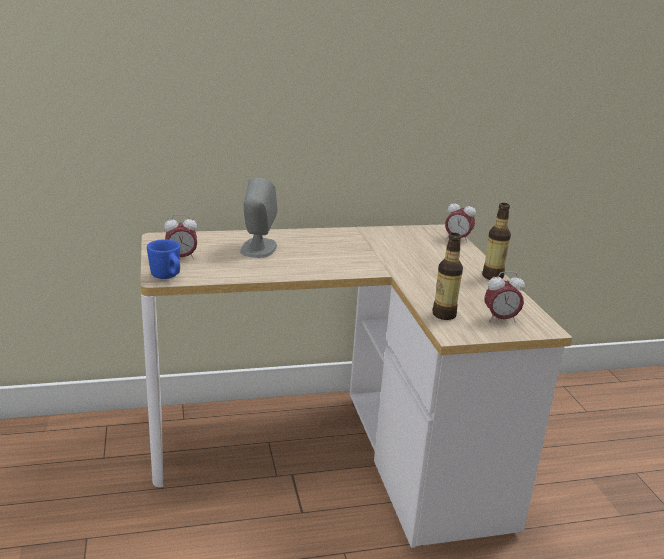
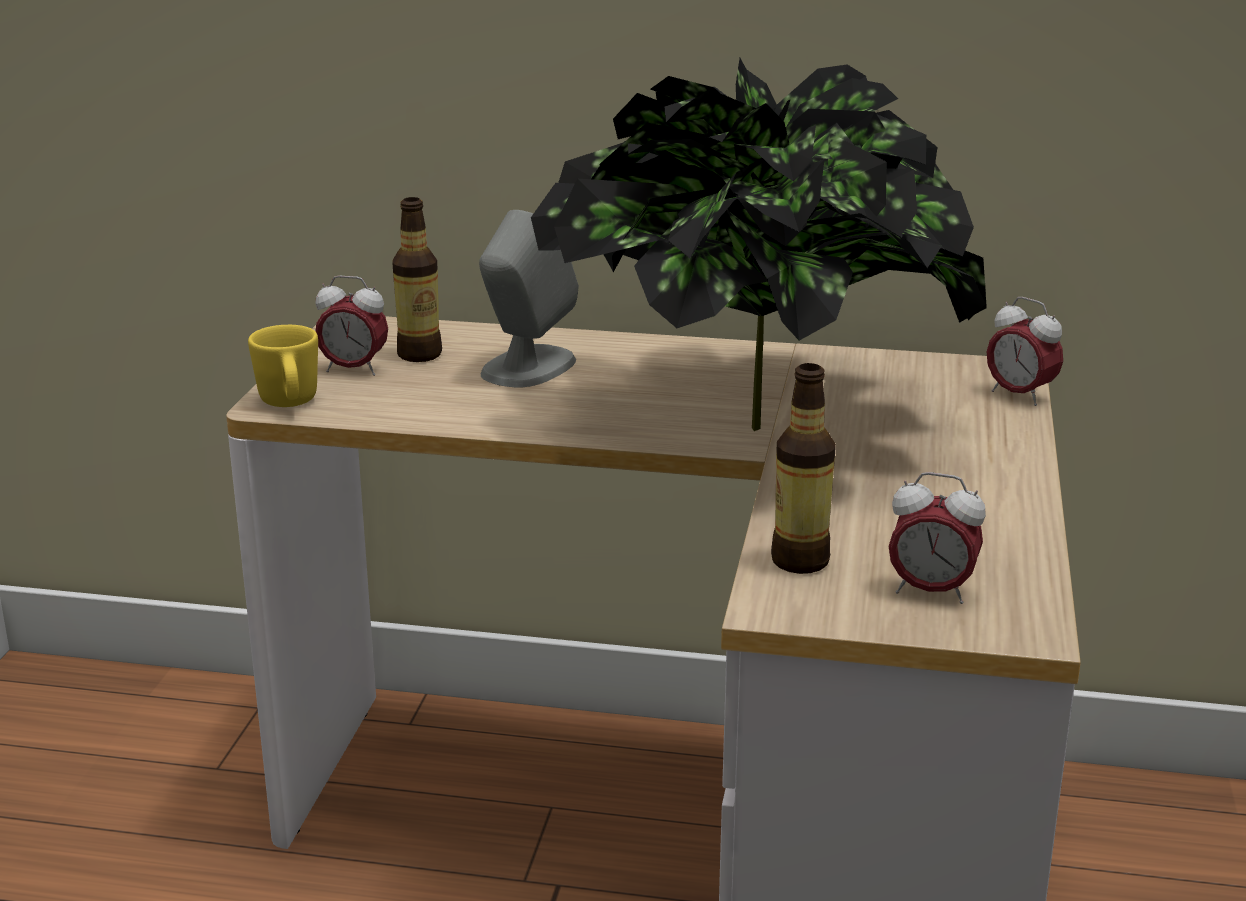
camera: 25 degrees right, 0 degrees up
blue mug [147,239,180,279] -> yellow mug [248,325,318,407]
bottle [482,203,511,280] -> bottle moved to [393,197,442,362]
none -> potted plant [531,58,987,431]

